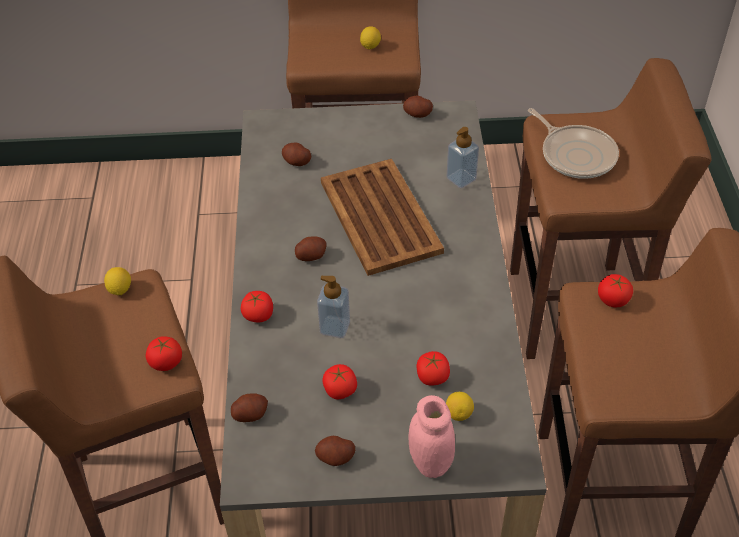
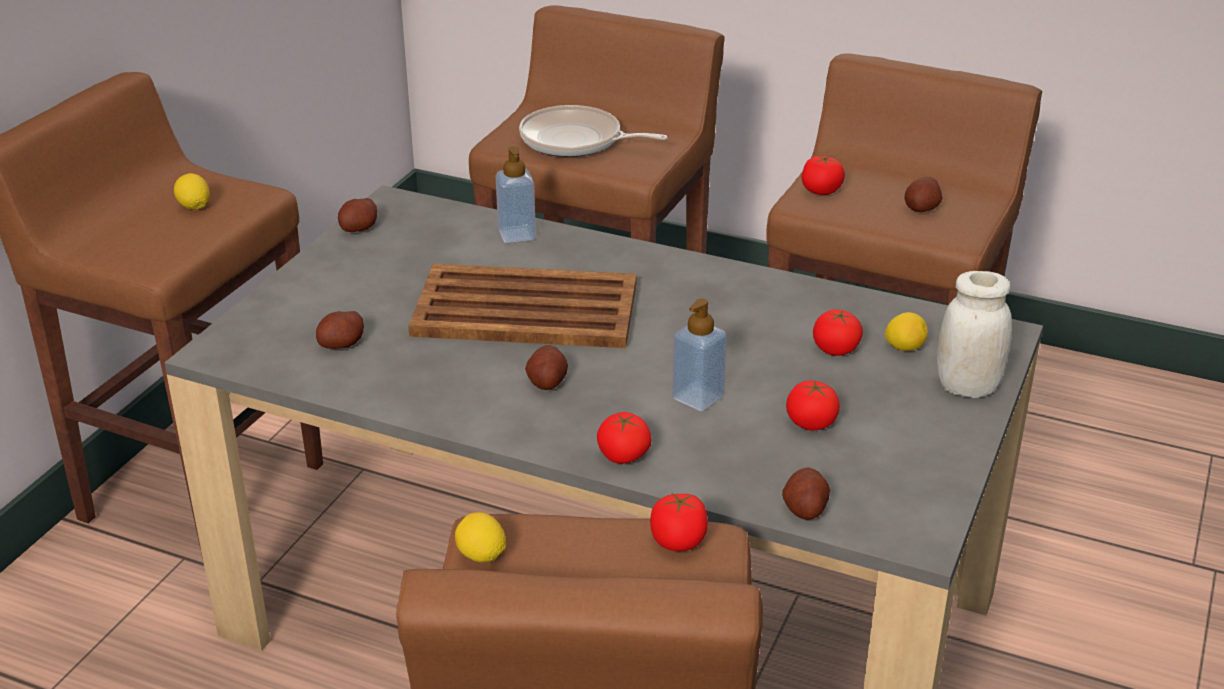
camera: 65 degrees left, 15 degrees down
potato [315,436,355,466] -> potato moved to [904,177,942,212]
pink jar [408,395,455,478] -> white jar [937,271,1012,398]
frying pan [528,108,619,179] -> frying pan turned 150 degrees counterclockwise [519,105,667,157]

